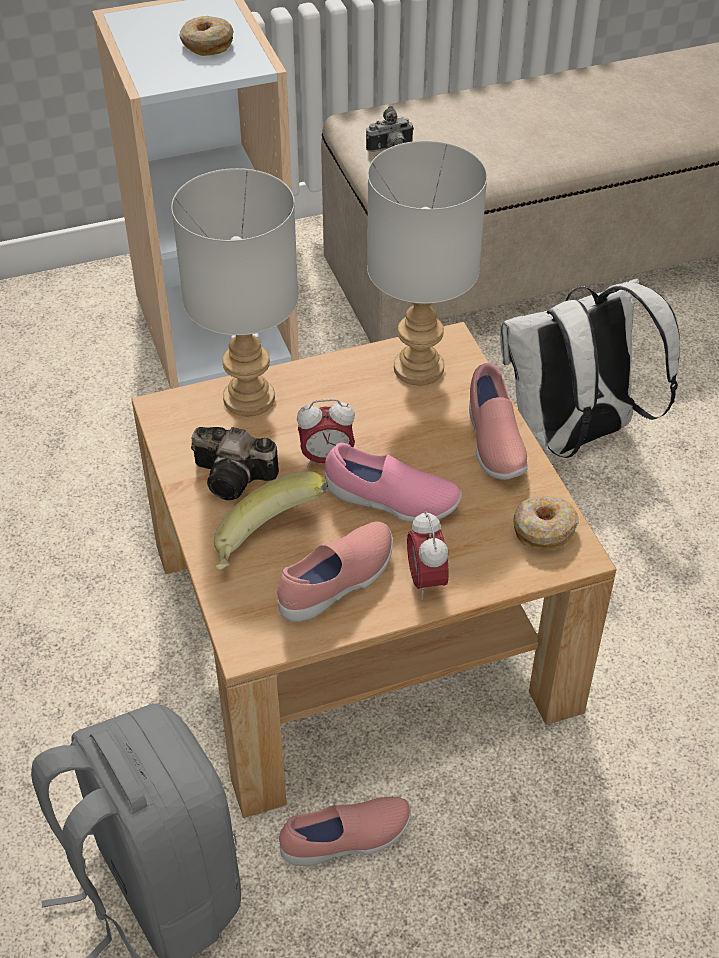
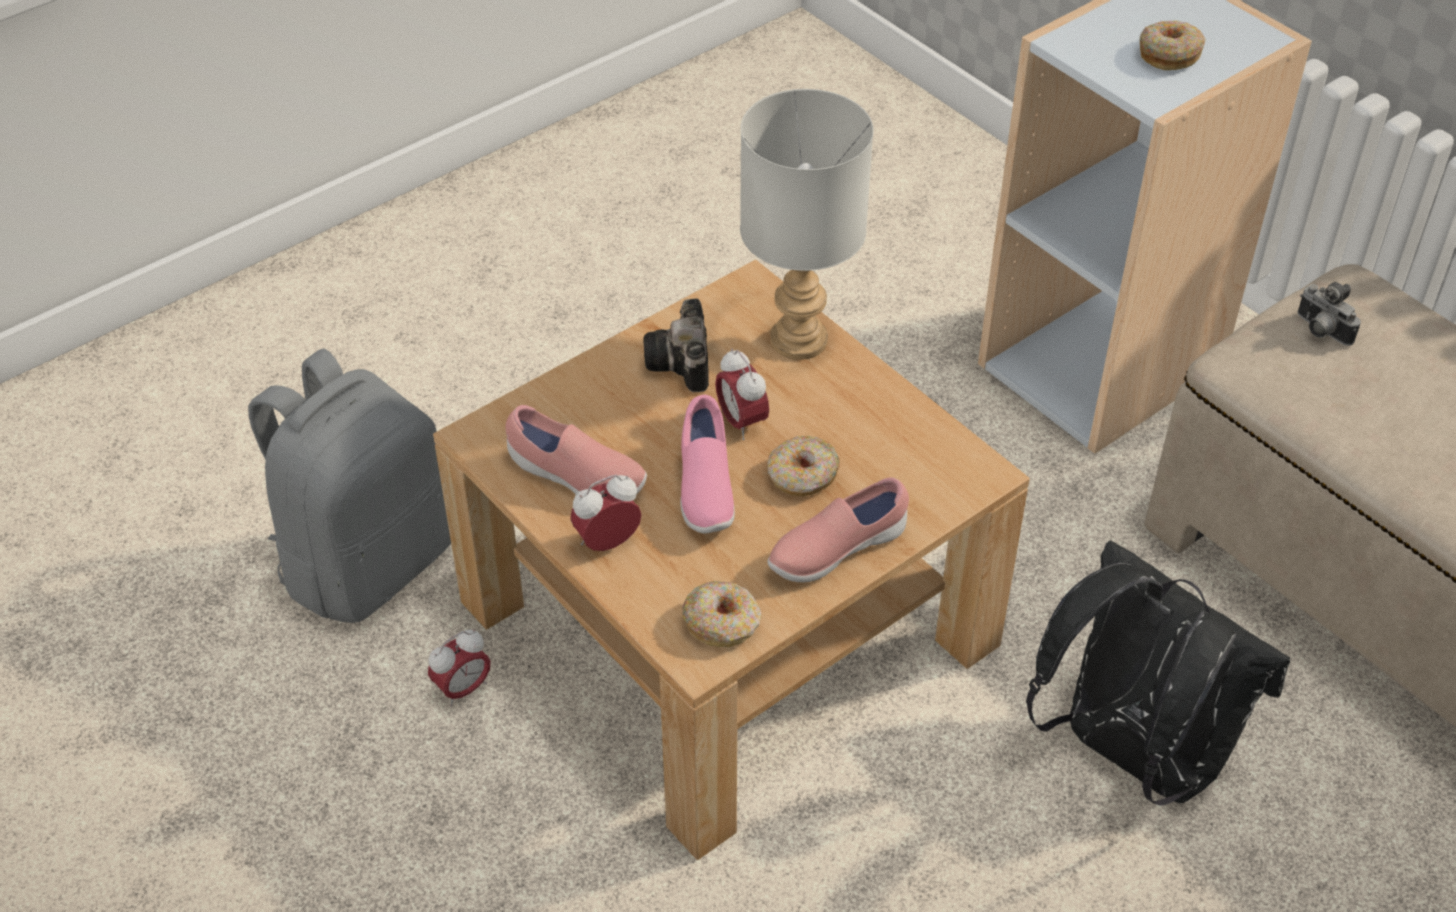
camera: 70 degrees right, 0 degrees up
banana [214,471,328,570] -> none
pink shoe [279,797,411,866] -> alarm clock [428,629,491,706]
grey table lamp [367,141,487,385] -> none
white backpack [500,278,680,458] -> black backpack [1026,540,1290,806]
none -> donut [767,436,840,496]

